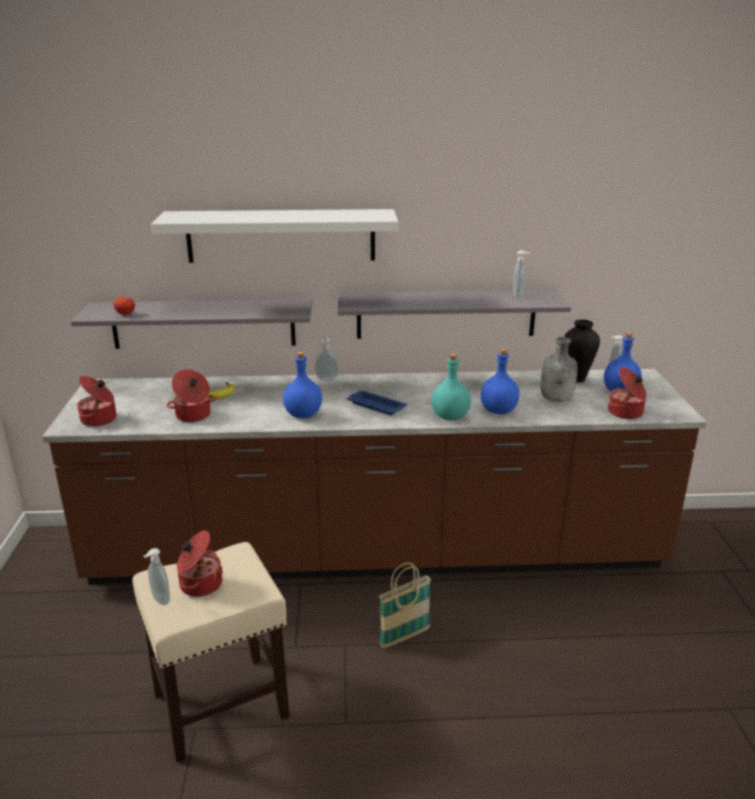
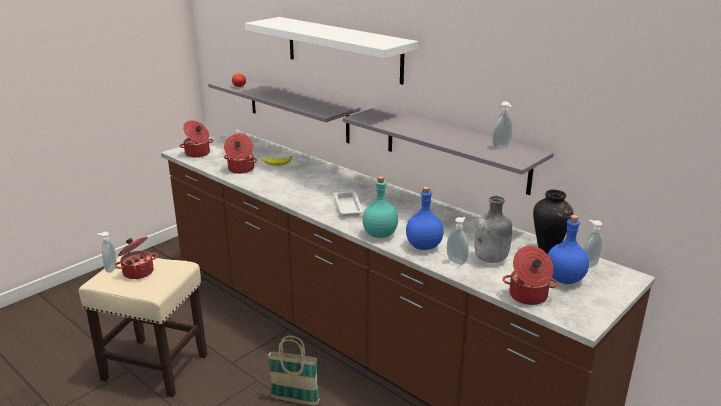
camera: 45 degrees right, 0 degrees up
blue bottle [283,352,322,418] -> none
soap dispenser [315,337,339,381] -> soap dispenser moved to [447,217,469,265]
blue tray [347,390,407,415] -> white tray [335,191,363,216]

